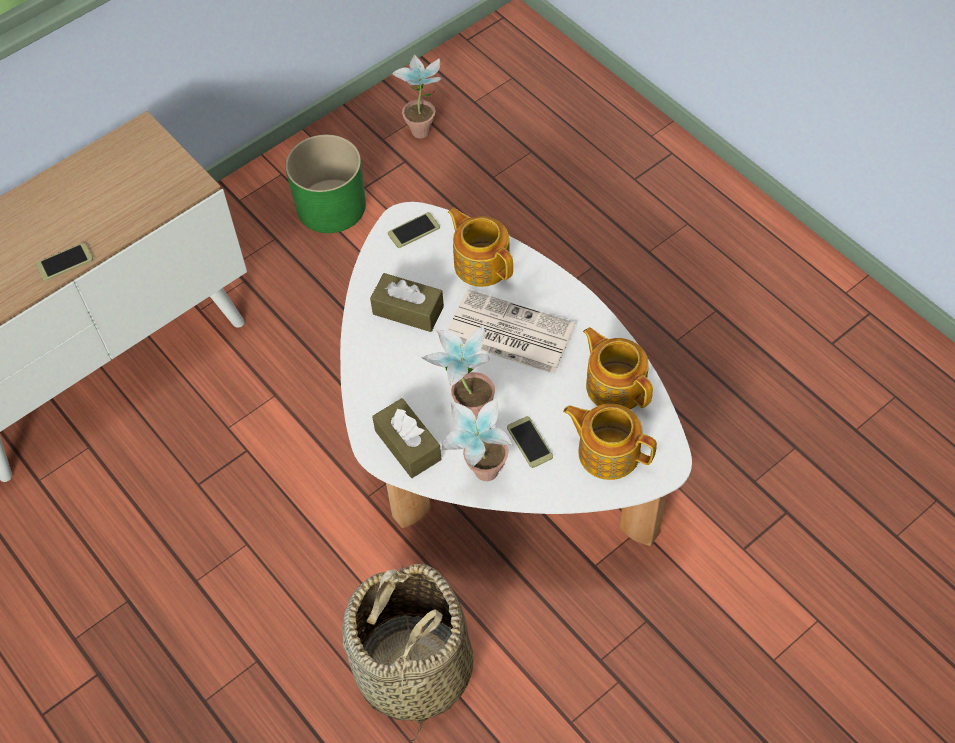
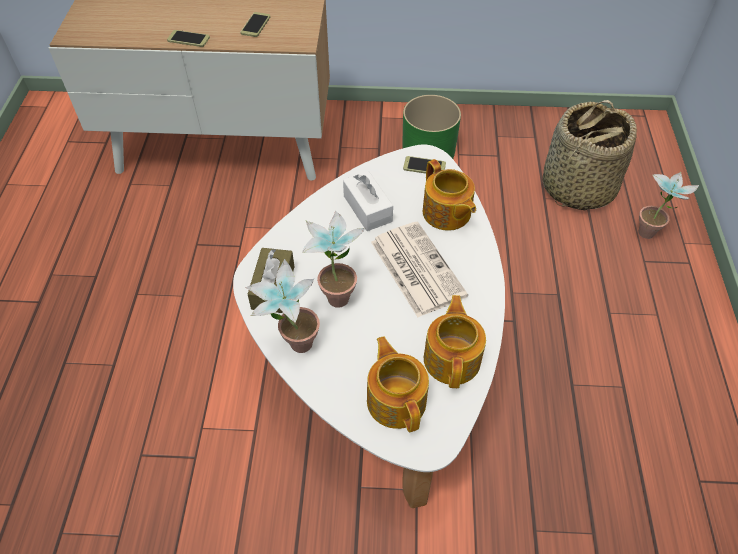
camera: 40 degrees right, 5 degrees down
basket [342,564,473,741] -> basket moved to [542,100,637,210]
brown tissue box [370,273,444,332] -> white tissue box [343,171,393,231]
potted plant [392,54,442,138] -> potted plant moved to [639,172,699,239]
teapot [448,208,513,287] -> teapot turned 150 degrees clockwise [423,159,476,231]
phone [507,416,553,468] -> phone moved to [241,12,270,37]

